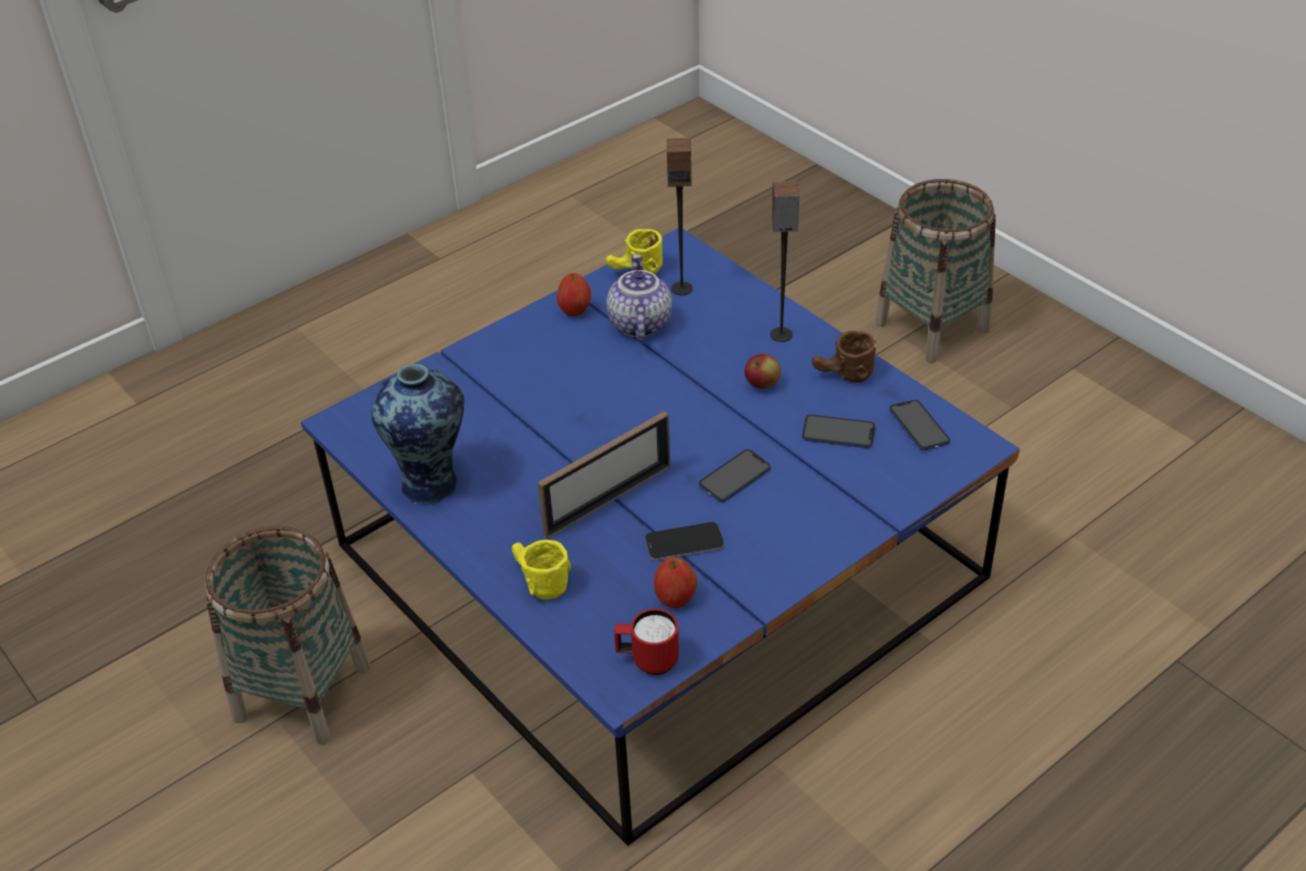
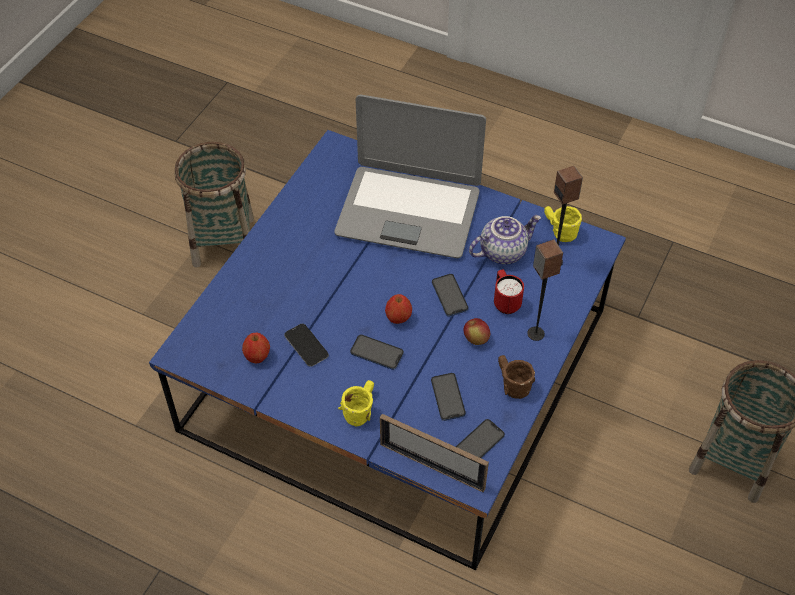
camera: 65 degrees right, 10 degrees up
vase [371,364,464,506] -> none
yellow mug [512,540,571,600] -> yellow mug moved to [338,380,374,427]
picture frame [537,411,670,539] -> picture frame moved to [380,414,489,492]
apple [557,273,591,316] -> apple moved to [385,294,412,324]
red mug [614,608,679,675] -> red mug moved to [494,269,524,314]
none -> laptop [334,95,486,258]
none -> phone [432,274,468,317]

